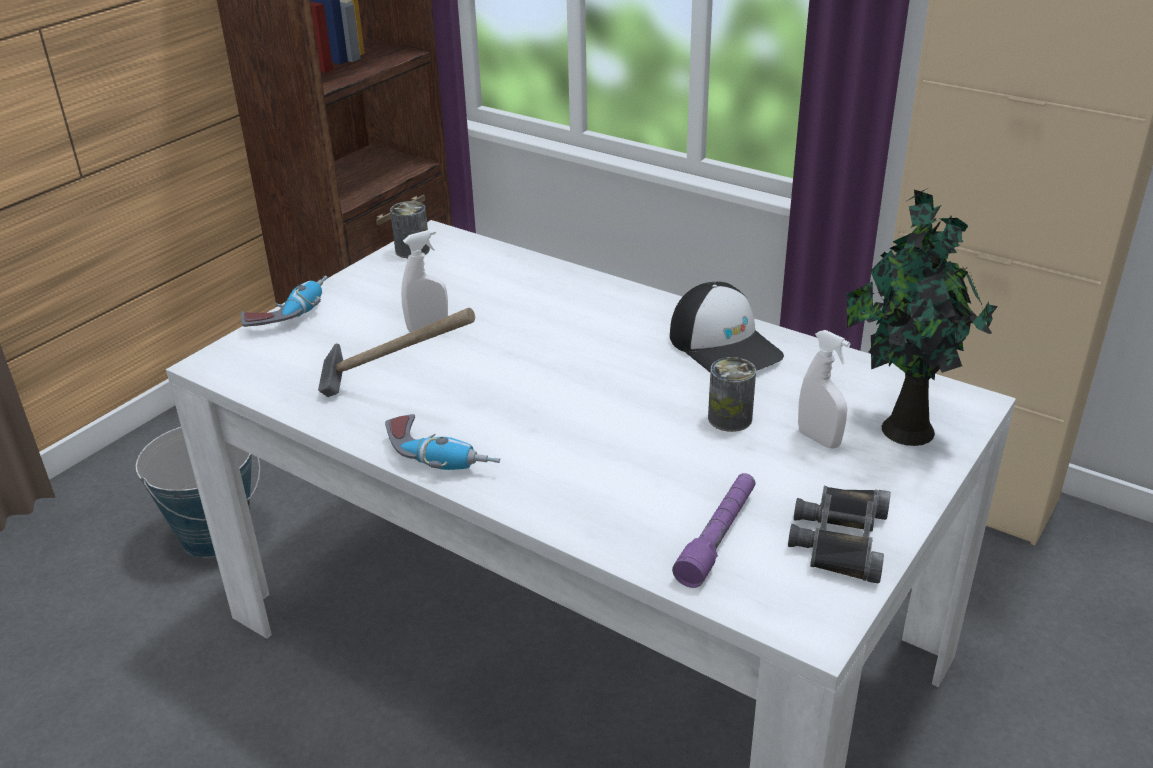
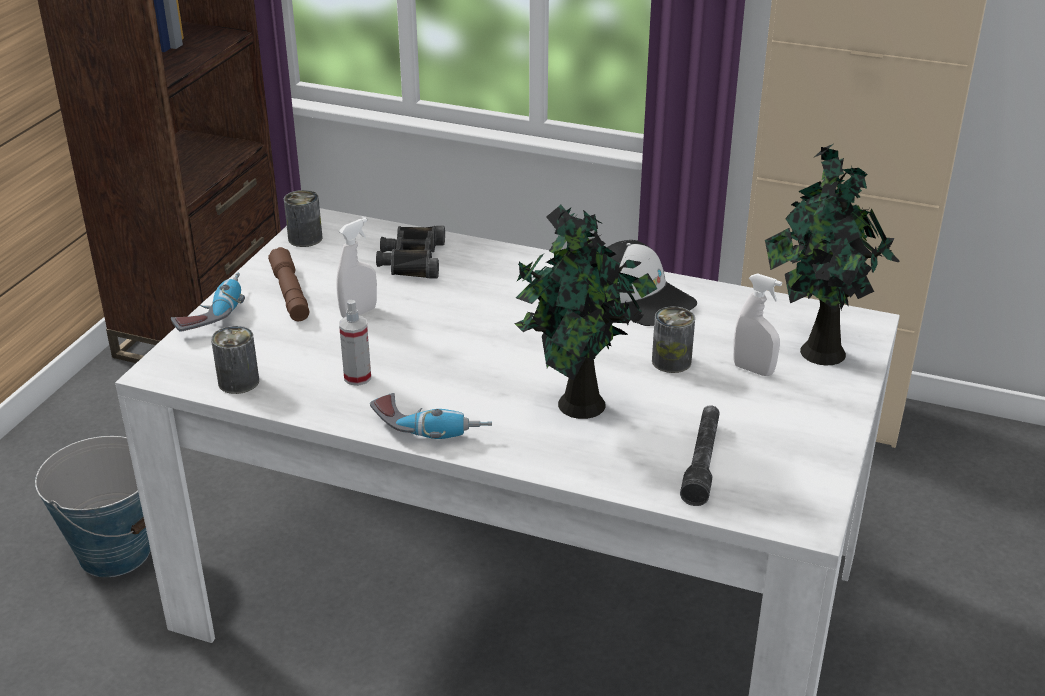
camera: 15 degrees left, 0 degrees up
hammer [318,308,475,397] -> spray bottle [339,300,371,386]
purple flashlight [672,473,756,588] -> grey flashlight [680,405,720,506]
black binoculars [788,486,891,583] -> black binoculars moved to [376,226,445,279]
none -> can [211,326,259,394]
none -> brown flashlight [268,247,309,321]
none -> potted plant [514,205,657,419]

